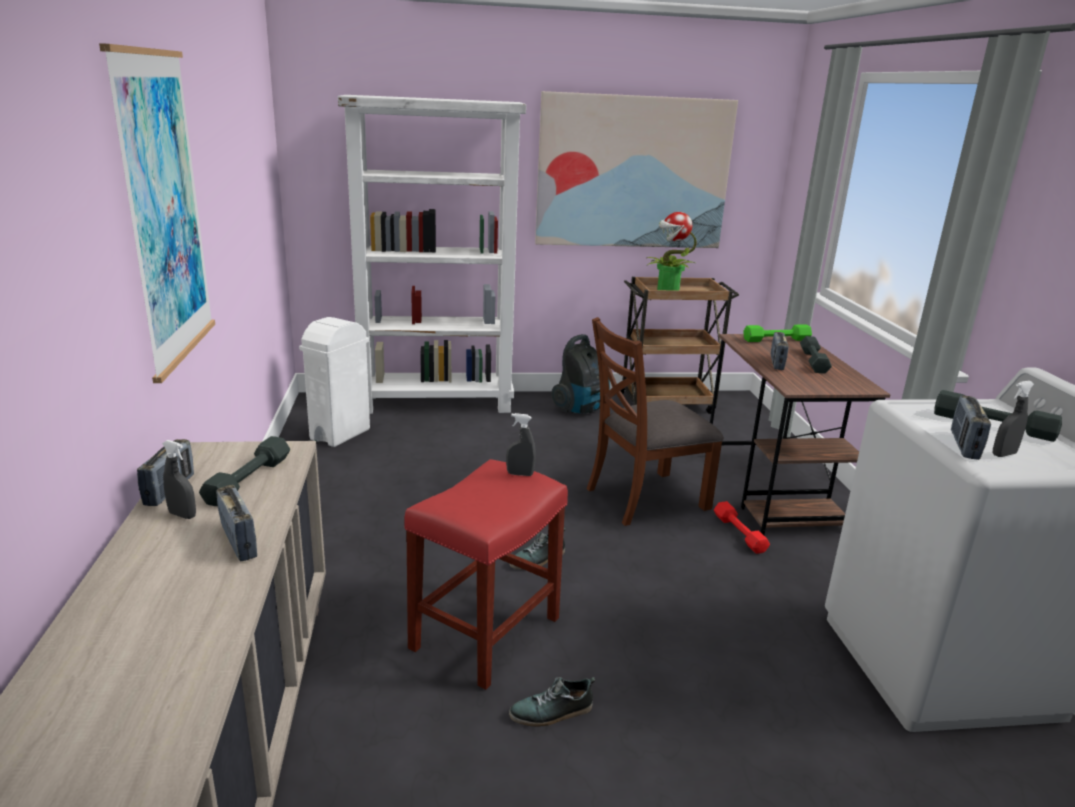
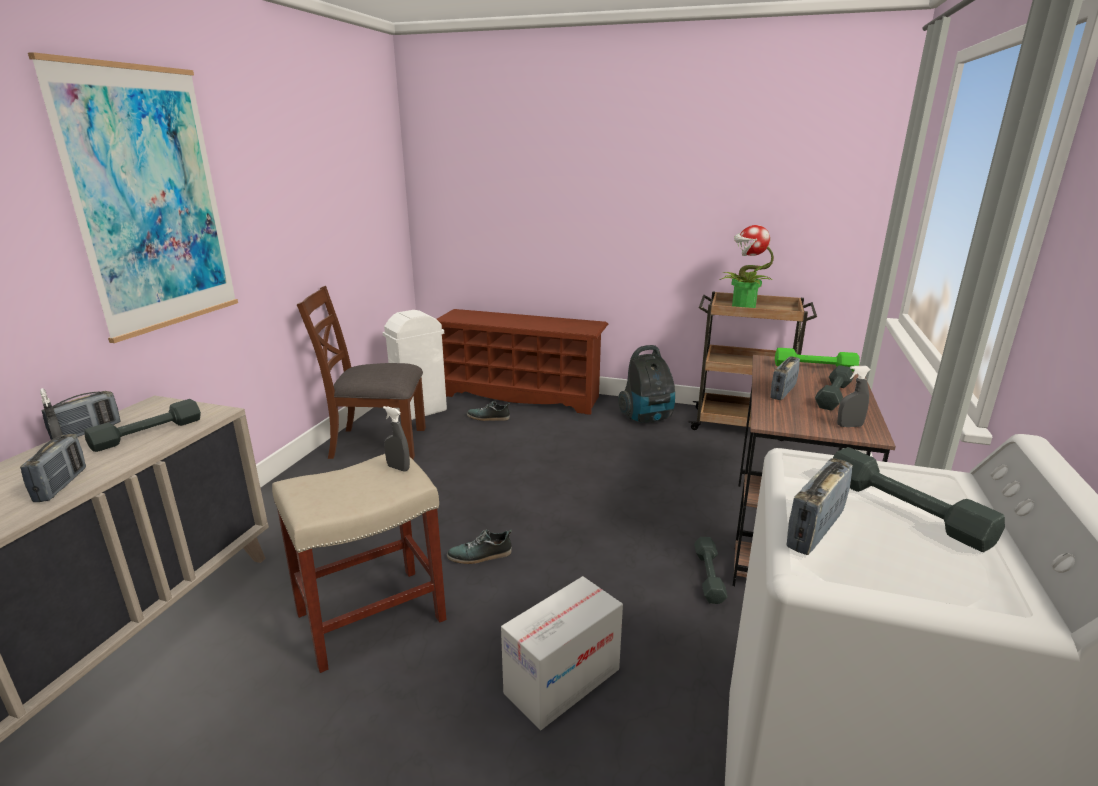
camera: 25 degrees right, 0 degrees up
white bookcase [338,95,526,414] -> brown shoe rack [437,309,608,415]
red stool [404,459,568,690] -> beige stool [272,454,447,673]
shoe [509,677,595,727] -> shoe moved to [467,401,510,421]
picture [535,91,738,248] -> none
brown chair [587,317,724,526] -> brown chair moved to [297,286,426,459]
red dumbbell [714,501,770,554] -> grey dumbbell [694,537,728,604]
grey spray bottle [993,381,1034,457] -> grey spray bottle moved to [837,366,871,427]
none -> cardboard box [501,576,623,730]

